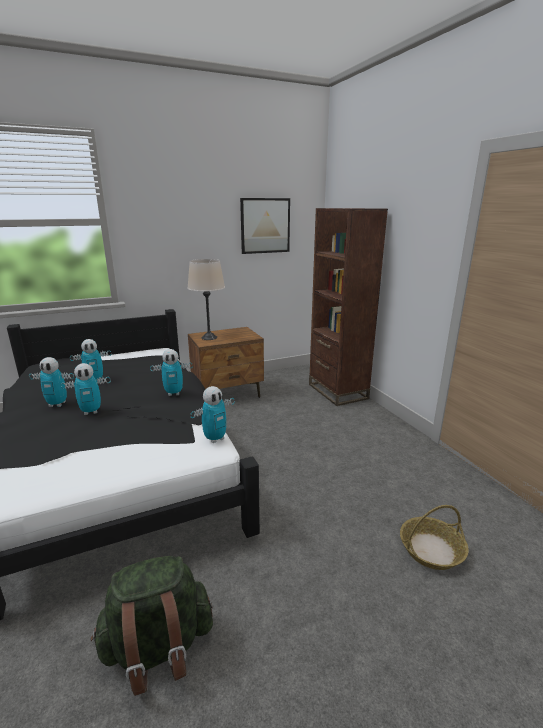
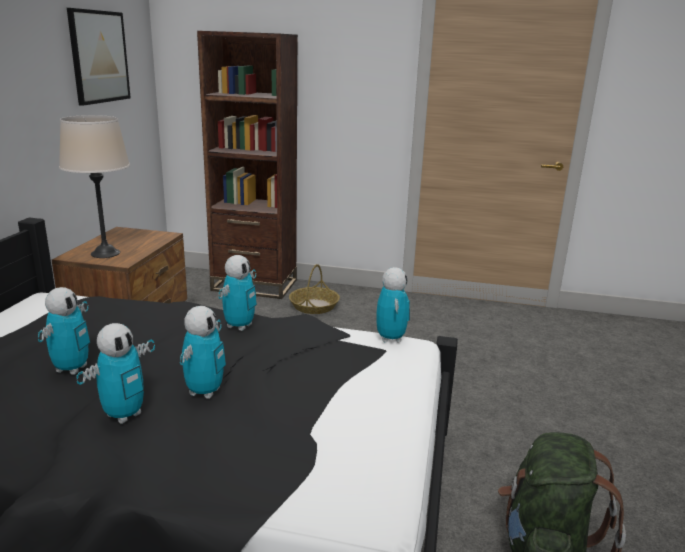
camera: 55 degrees left, 0 degrees up
basket [400,505,469,570] -> basket moved to [289,264,340,314]

